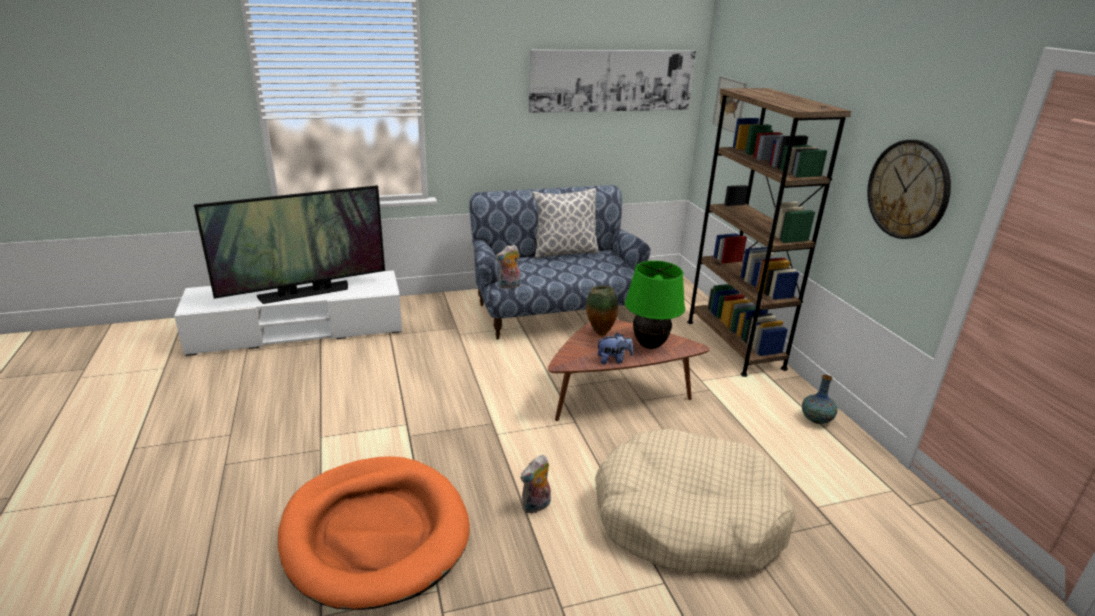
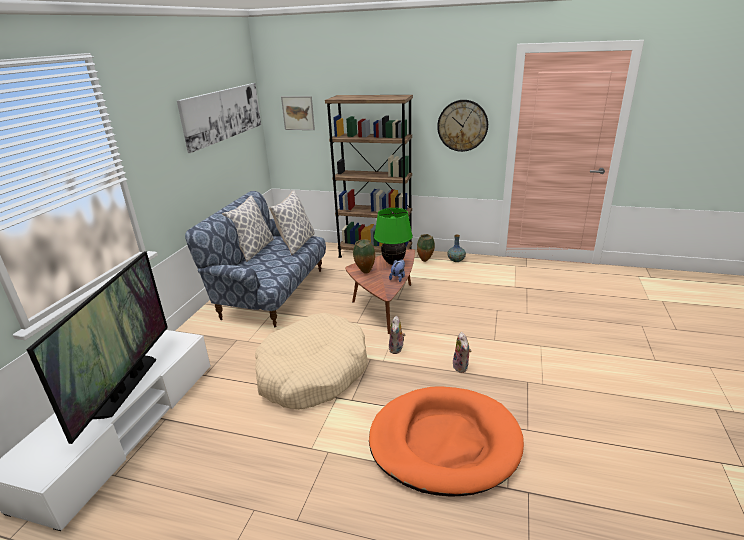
camera: 55 degrees left, 0 degrees up
plush toy [495,245,521,289] -> plush toy moved to [389,316,406,354]
beige dog bed [595,429,795,575] -> beige dog bed moved to [255,313,368,410]
none -> pillow [269,191,315,255]
none -> vase [417,234,435,262]

